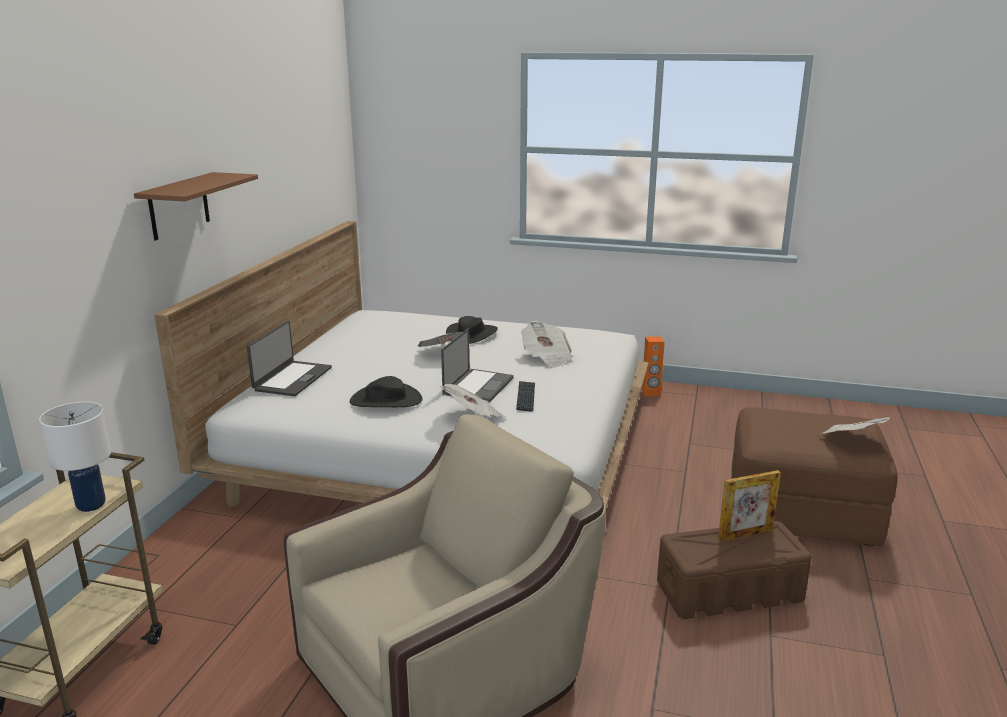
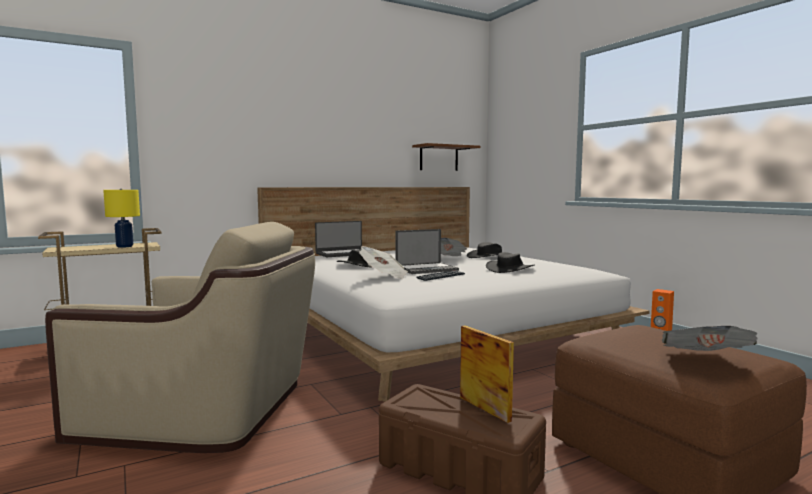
camera: 45 degrees right, 15 degrees down
white table lamp [39,402,111,512] -> yellow table lamp [103,189,140,248]
brown shelf [134,172,258,240] -> brown shelf moved to [412,143,481,171]
newspaper [521,321,574,368] -> black hat [486,252,535,273]
picture frame [718,470,781,542] -> picture frame turned 150 degrees counterclockwise [460,325,514,423]

